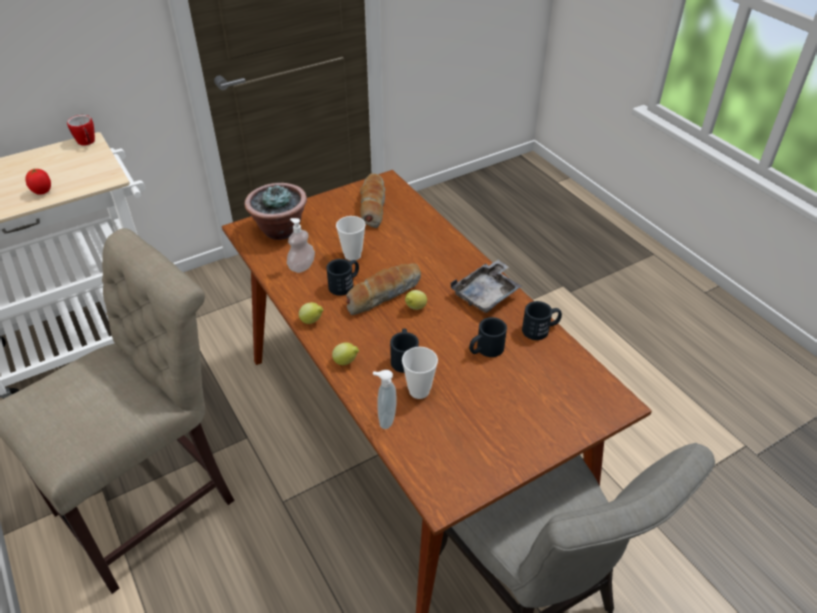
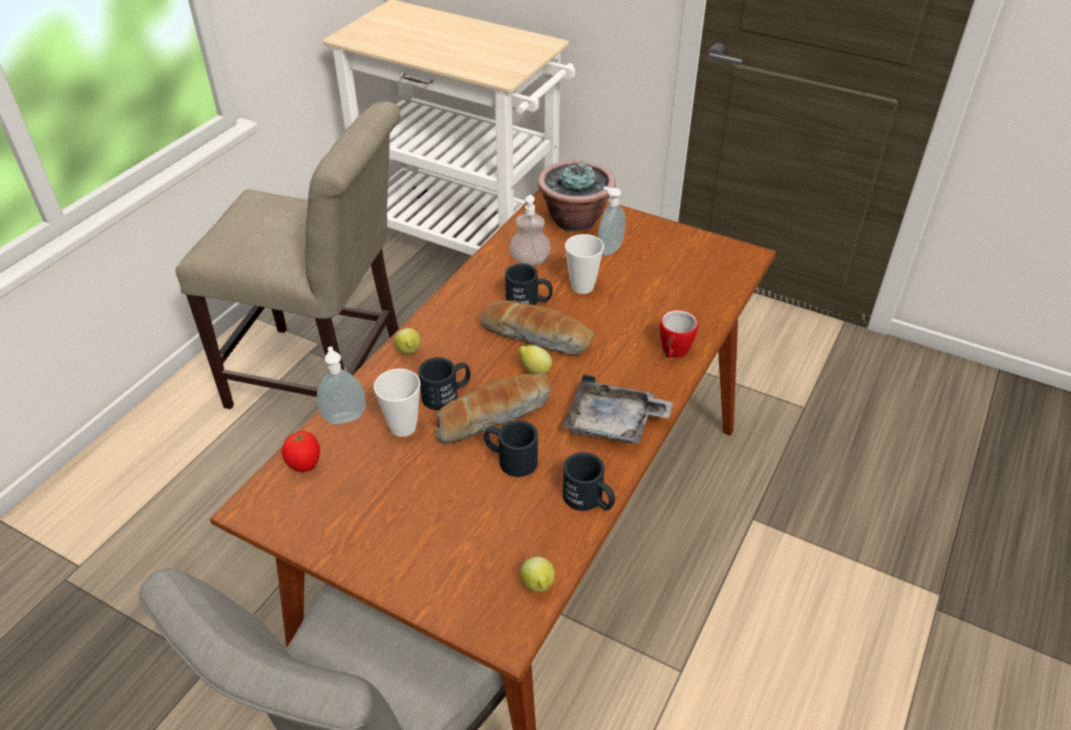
camera: 60 degrees right, 0 degrees up
tomato [26,169,51,195] -> tomato moved to [282,431,320,472]
mug [67,115,95,146] -> mug moved to [660,310,698,358]
lemon [299,302,323,324] -> lemon moved to [520,556,555,592]
bread [360,173,385,228] -> bread moved to [435,374,551,444]
none -> soap dispenser [598,186,626,256]

